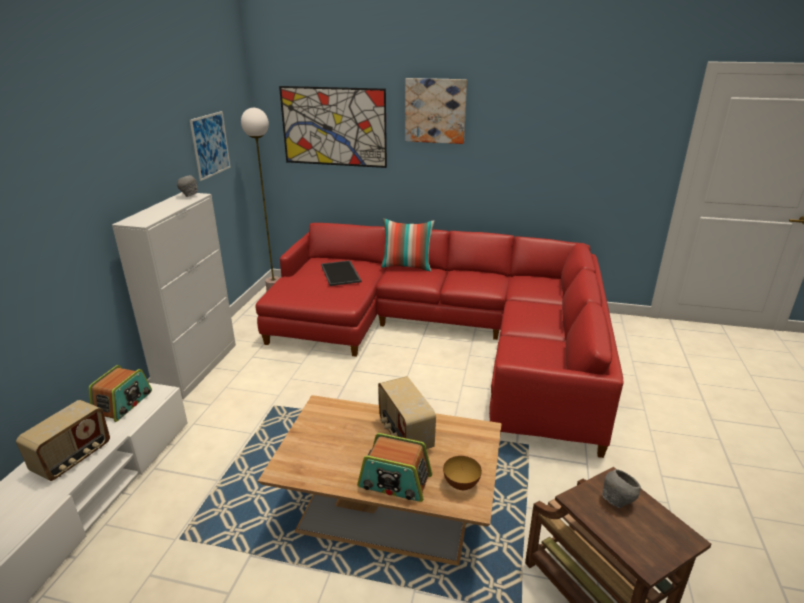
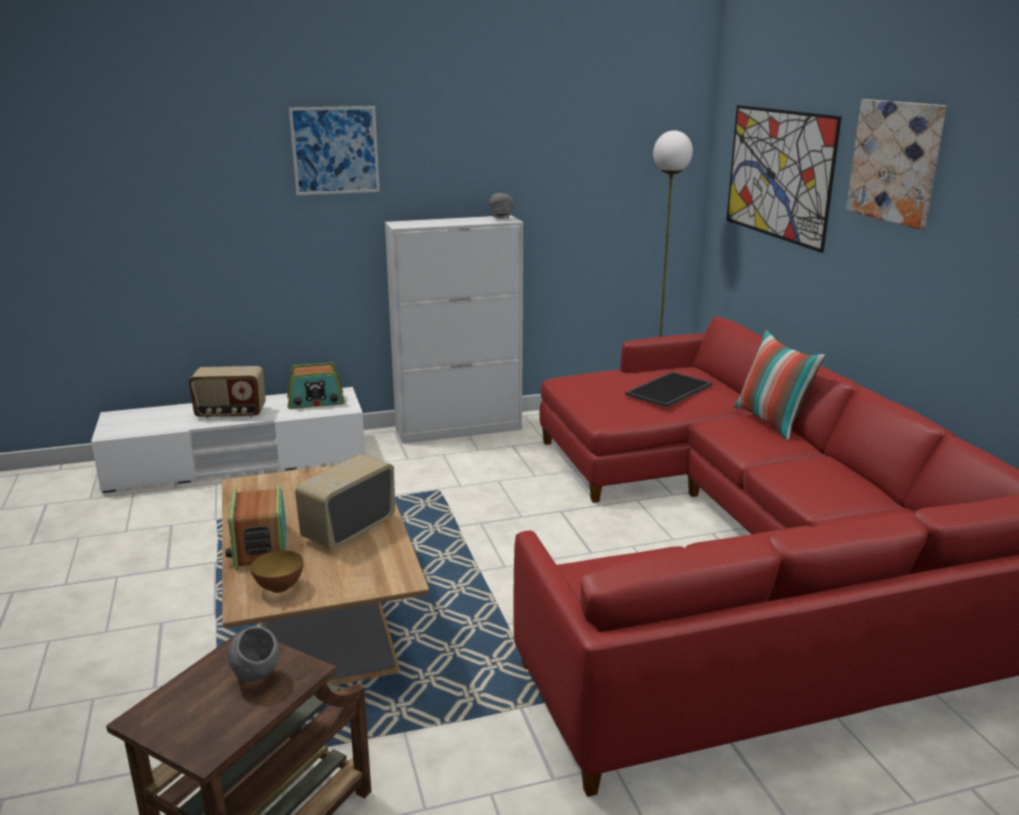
camera: 60 degrees right, 5 degrees down
picture [190,111,231,181] -> picture moved to [289,106,380,195]

